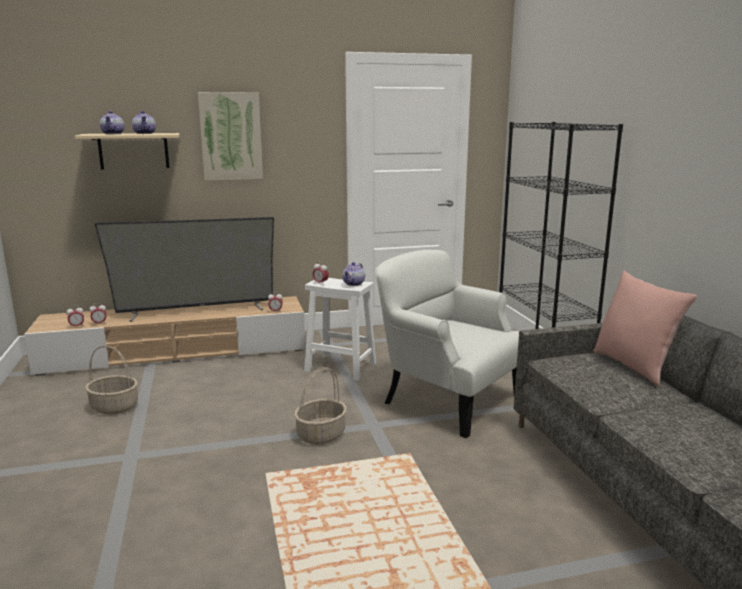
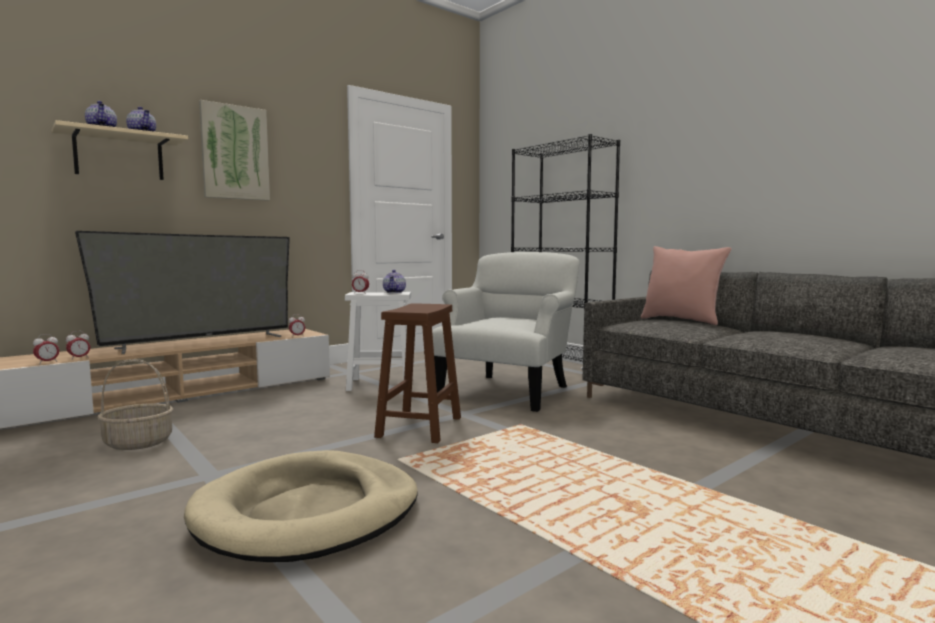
camera: 25 degrees left, 10 degrees down
basket [294,367,347,445] -> brown stool [374,303,461,443]
white armchair [375,250,519,438] -> white armchair turned 105 degrees clockwise [432,252,580,412]
none -> beige dog bed [184,450,417,562]

